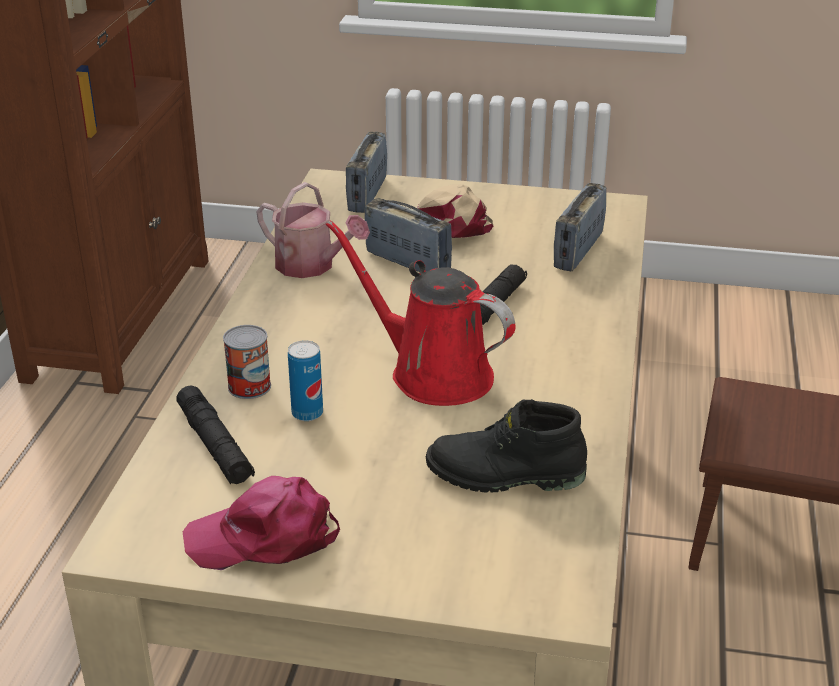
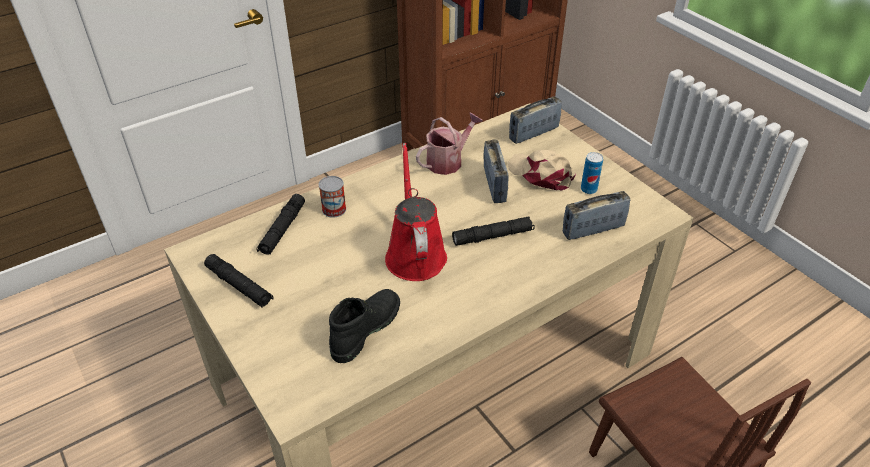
camera: 45 degrees right, 10 degrees up
pink cap [183,476,340,570] -> black flashlight [204,254,274,308]
watering can [256,182,370,278] -> watering can turned 120 degrees counterclockwise [416,112,483,175]
can [288,340,323,421] -> can moved to [581,152,603,194]
black boot [426,399,587,493] -> black boot turned 75 degrees clockwise [329,289,400,363]

